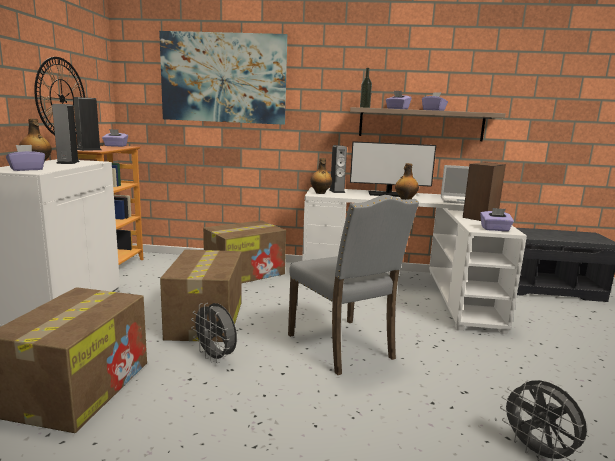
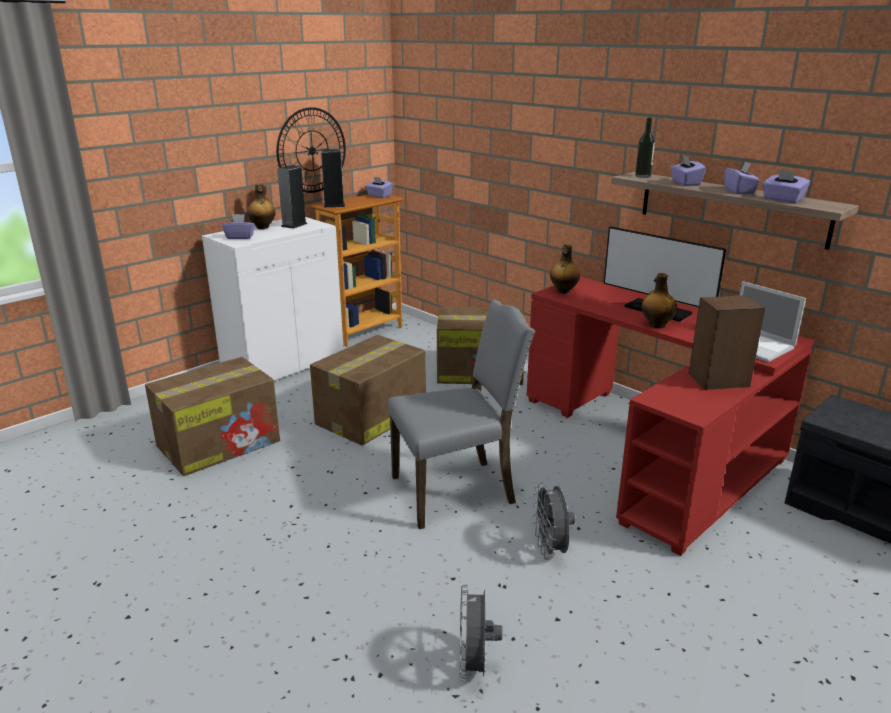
camera: 40 degrees right, 10 degrees up
picture [159,31,287,125] -> none
grey fan [191,303,237,363] -> grey fan moved to [532,482,576,559]
grey chair [288,195,419,375] -> grey chair turned 120 degrees counterclockwise [388,300,535,529]
white desk [302,187,527,334] -> red desk [527,277,814,556]
speaker [329,145,347,193] -> none
purple tissue box [480,208,514,231] -> purple tissue box moved to [762,169,810,203]

